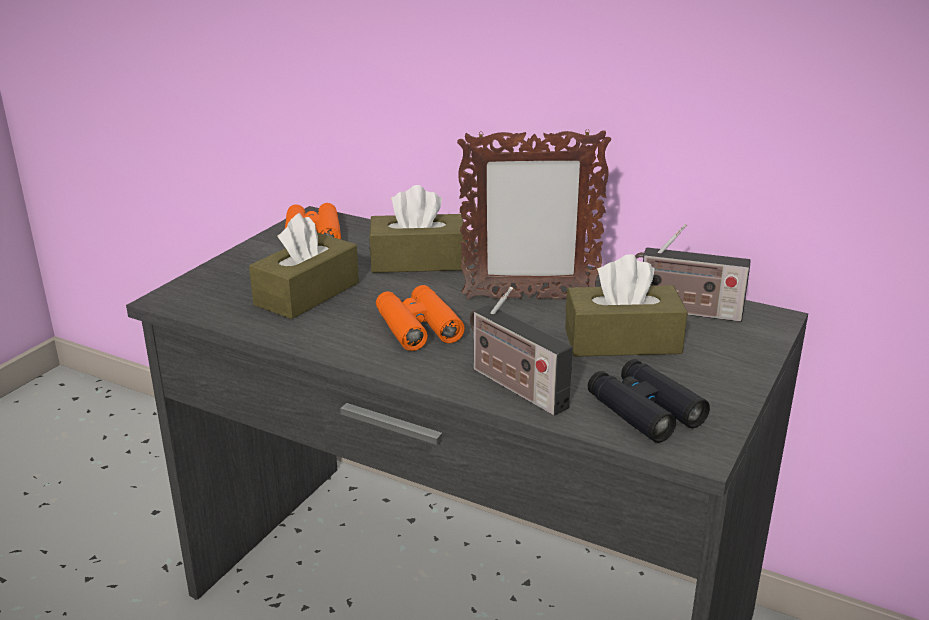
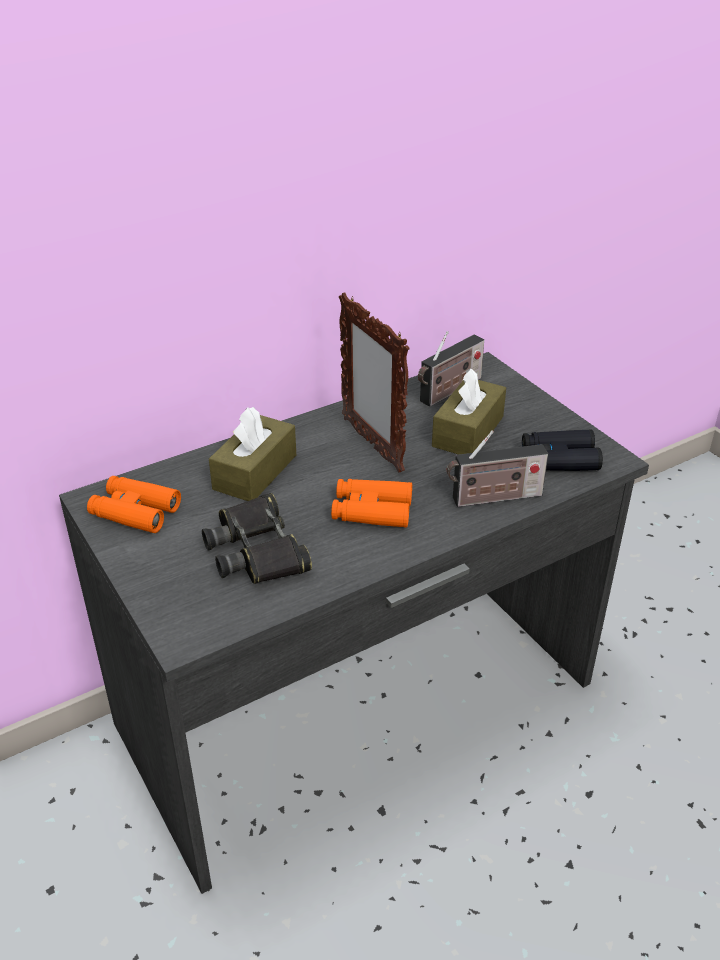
camera: 60 degrees left, 10 degrees up
brown tissue box [249,213,359,319] -> black binoculars [202,493,312,584]
picture frame [457,128,611,299] -> picture frame turned 120 degrees clockwise [339,293,410,473]

